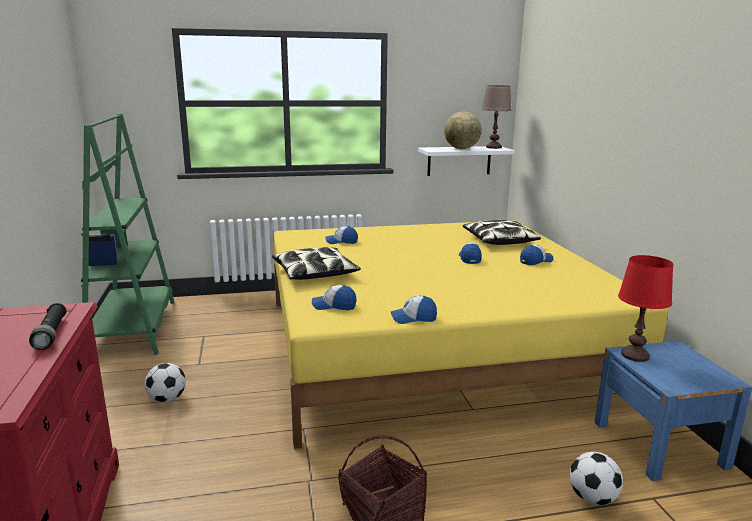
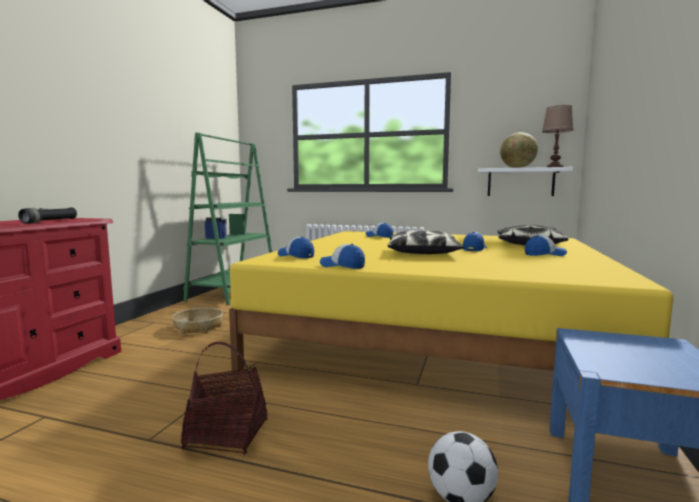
camera: 30 degrees right, 10 degrees down
football [145,363,186,403] -> basket [172,308,223,334]
pillow [272,247,361,280] -> pillow moved to [388,230,464,254]
red table lamp [618,255,673,362] -> none

